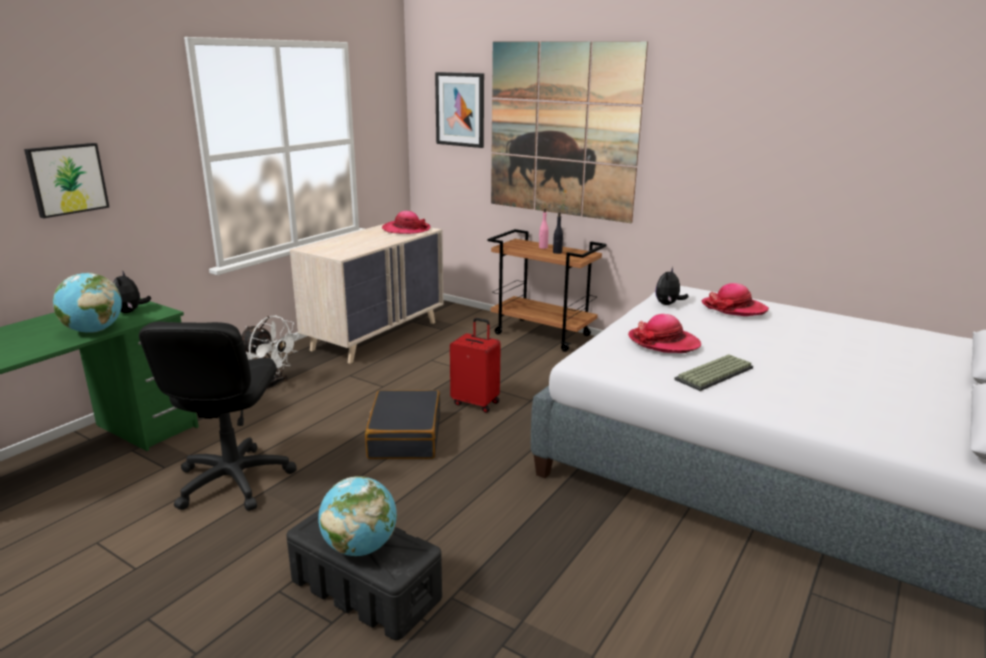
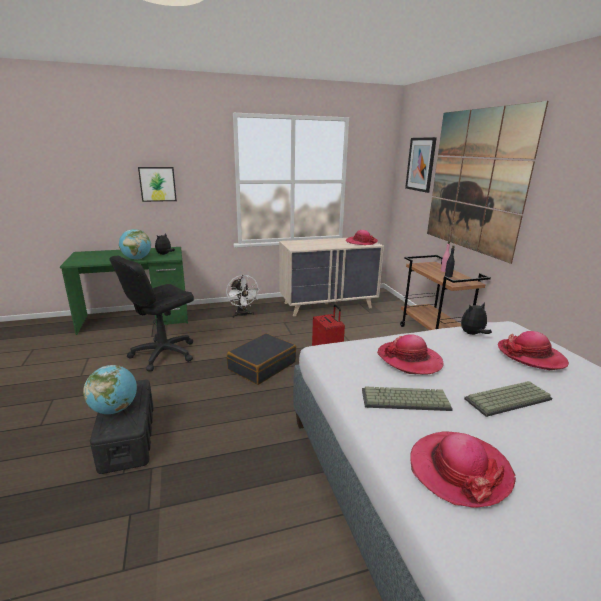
camera: 40 degrees right, 0 degrees up
none -> hat [410,432,516,508]
none -> keyboard [464,381,552,417]

